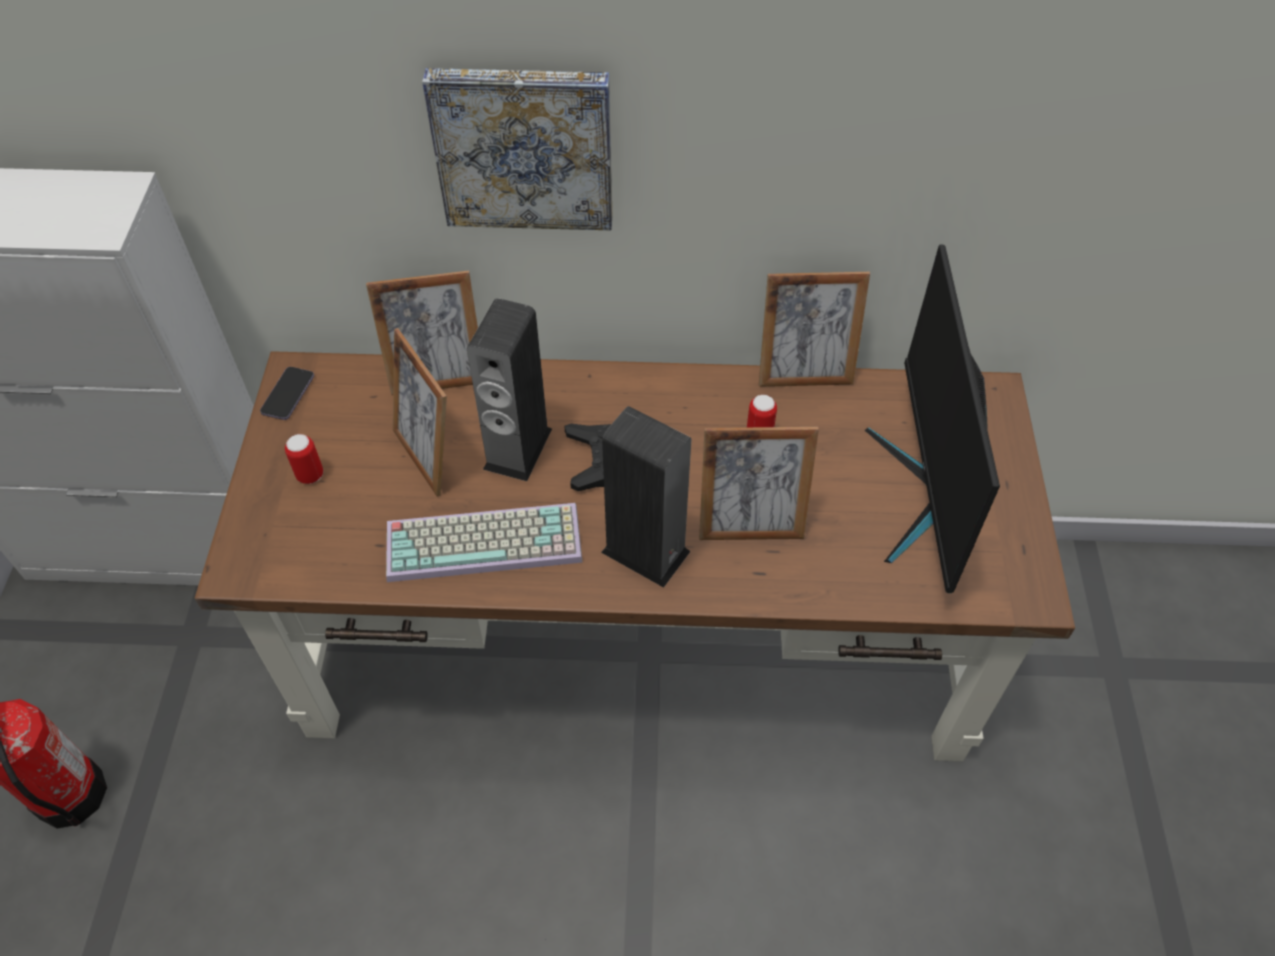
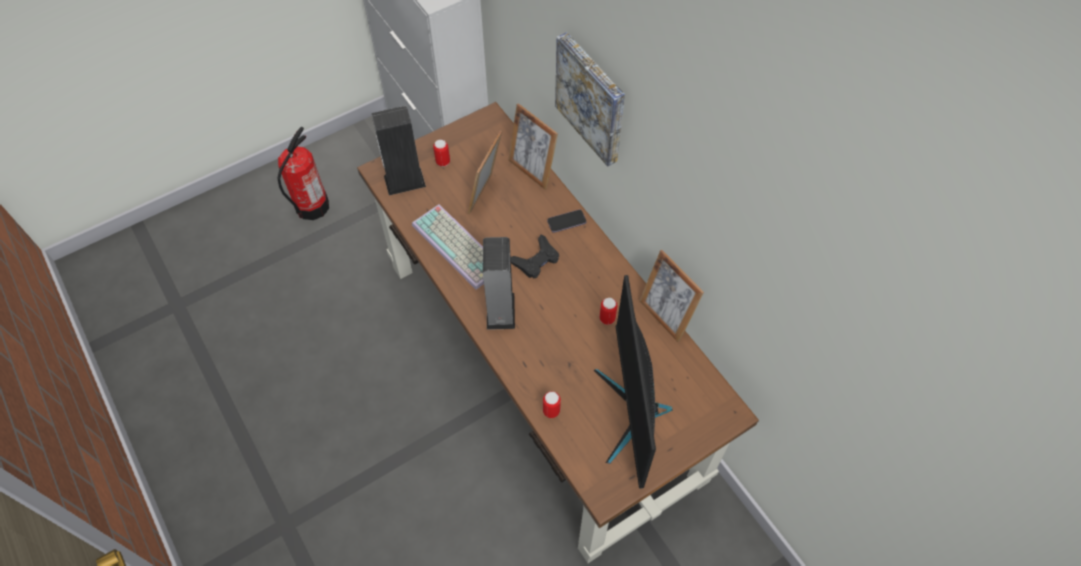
camera: 55 degrees right, 5 degrees up
phone [260,367,314,420] -> phone moved to [547,210,586,233]
speaker [467,298,552,481] -> speaker moved to [371,106,426,195]
picture frame [699,427,819,540] -> none
monitor [865,245,1000,593] -> monitor turned 60 degrees counterclockwise [594,275,672,489]
none -> can [543,391,561,418]

